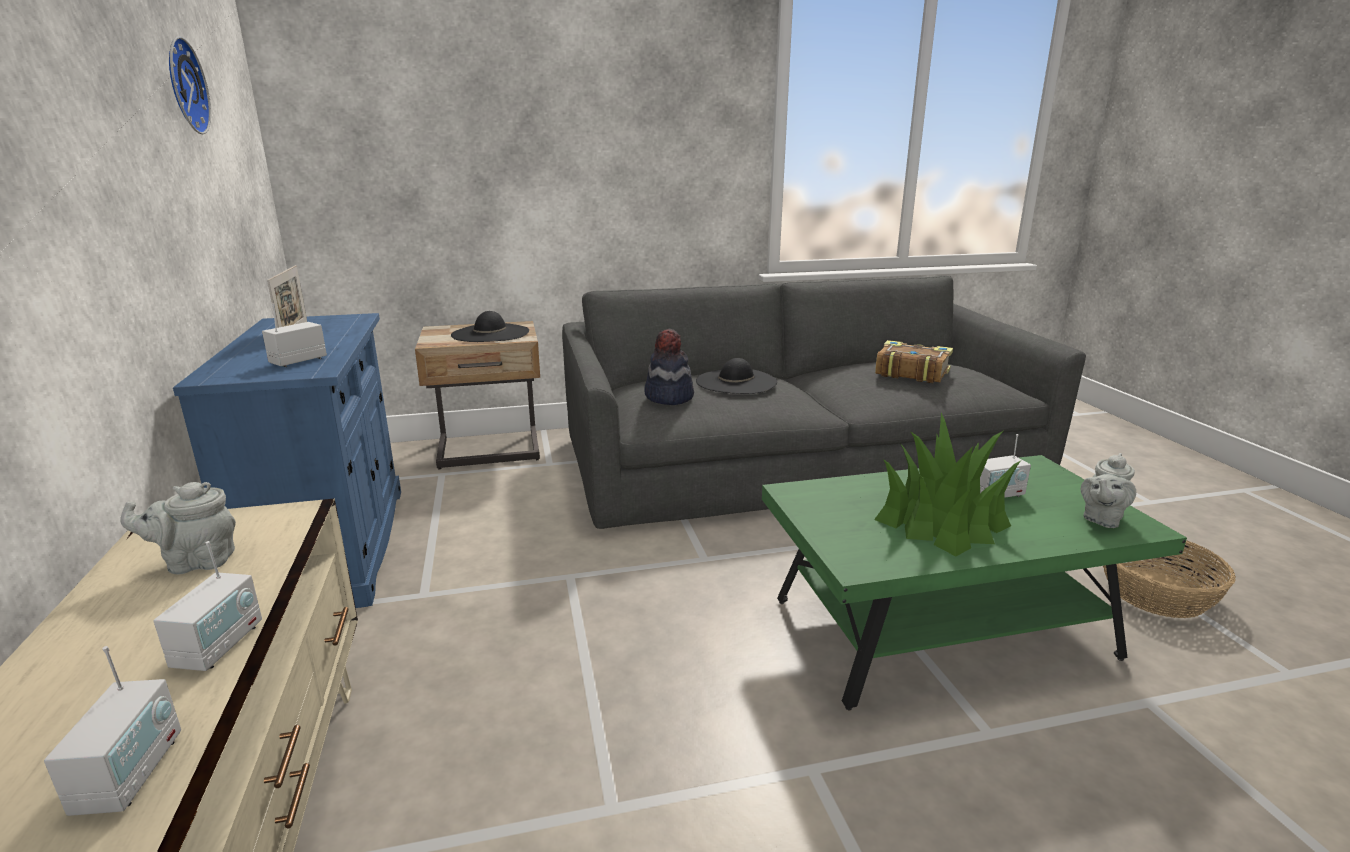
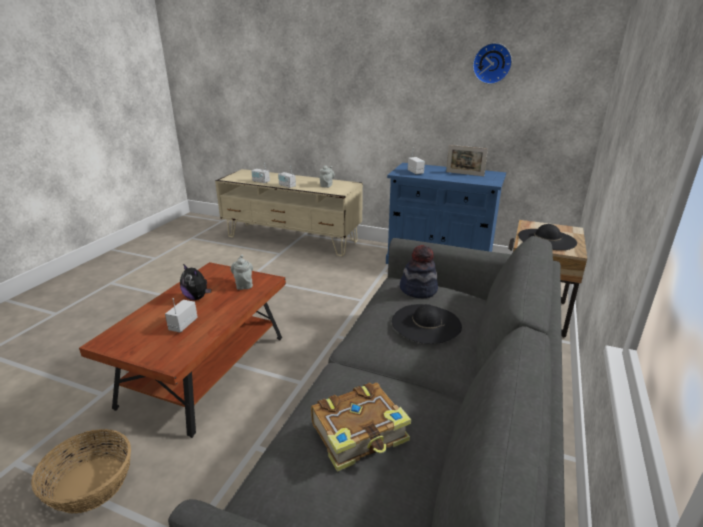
camera: 125 degrees right, 5 degrees up
green coffee table [762,455,1187,710] -> brown coffee table [79,262,286,438]
potted plant [874,413,1021,556] -> plush toy [180,264,211,300]
grey teapot [1080,453,1136,528] -> grey teapot moved to [231,255,253,290]

